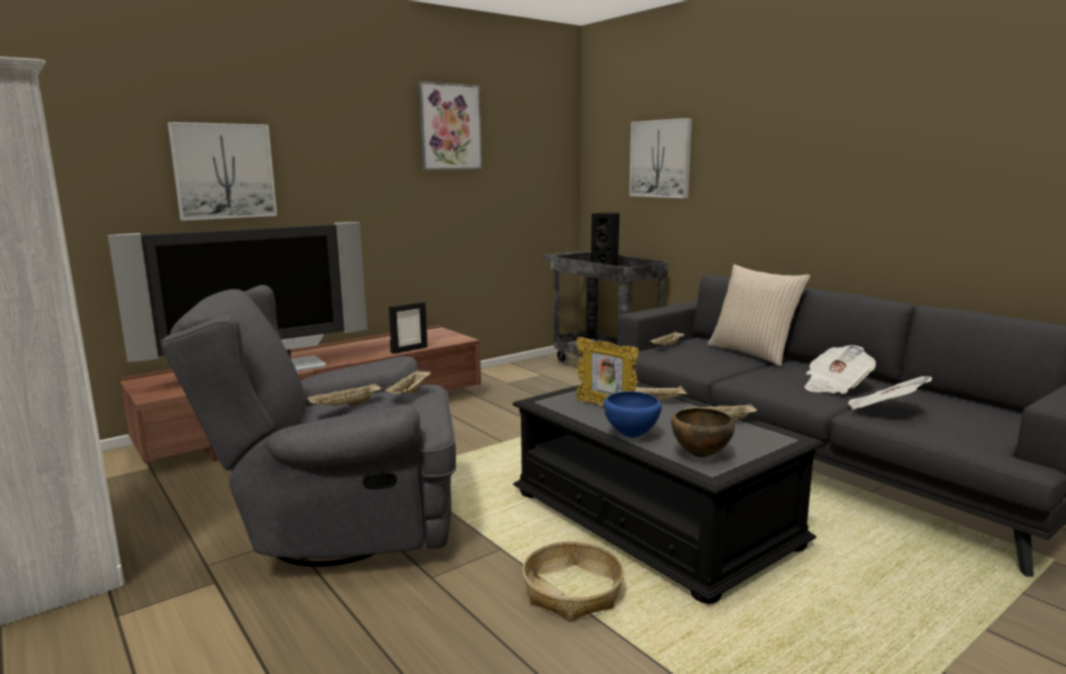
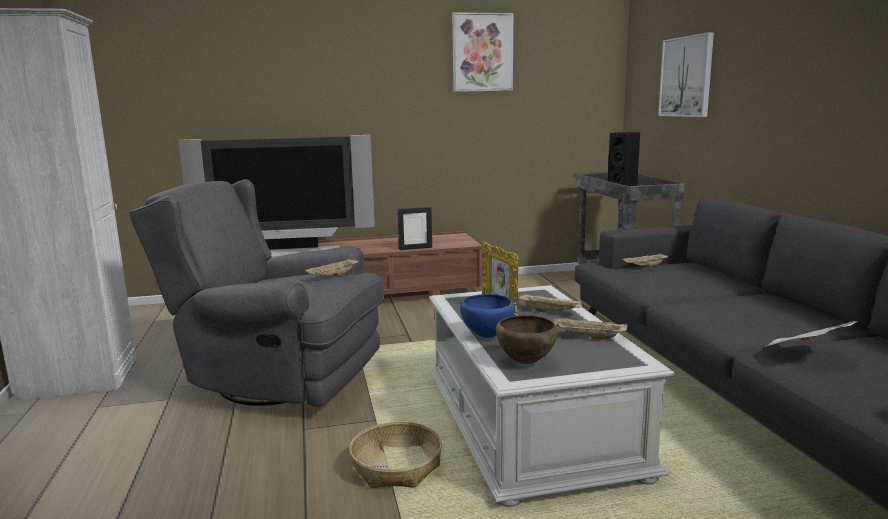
camera: 25 degrees right, 0 degrees up
picture [168,122,277,221] -> none
beige tray [307,382,382,406] -> none
black coffee table [513,382,824,603] -> white coffee table [429,285,675,507]
beige pillow [707,264,810,366] -> none
newspaper [805,345,876,394] -> none

